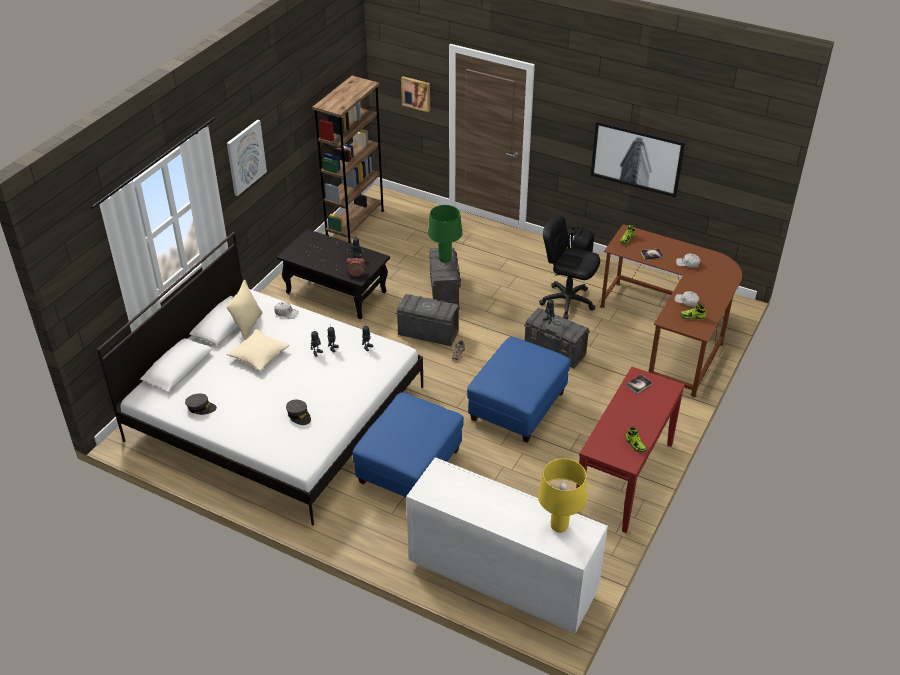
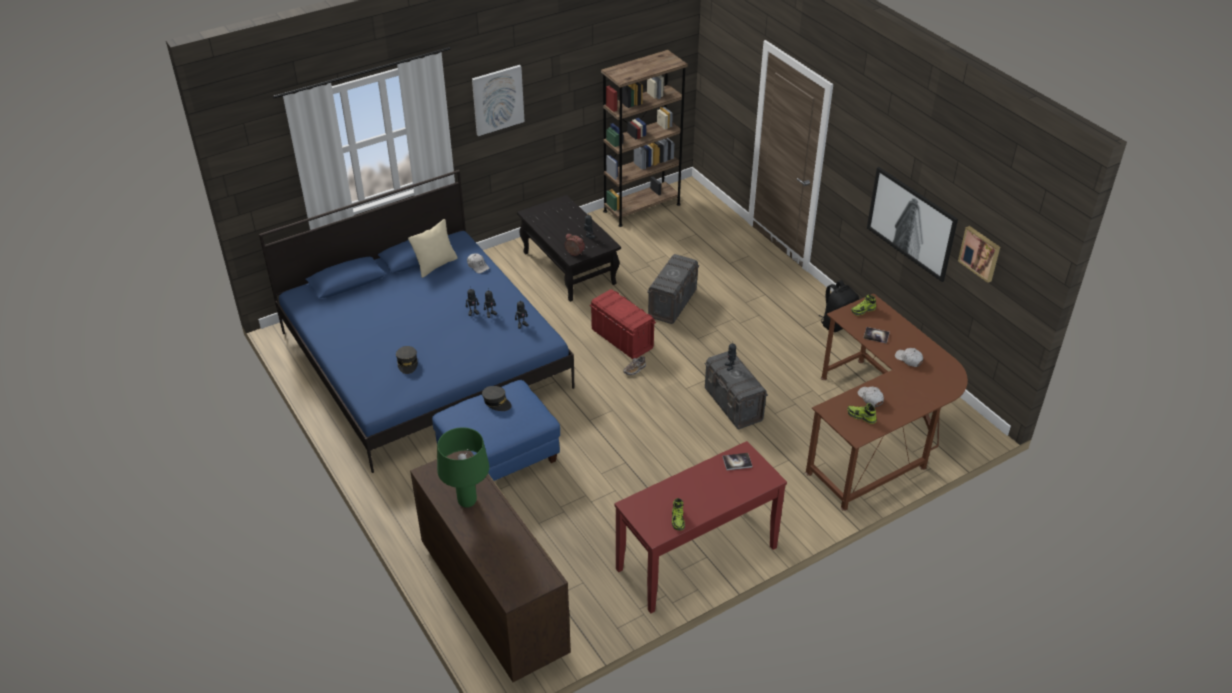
camera: 30 degrees right, 0 degrees up
white bed [97,232,423,525] -> blue bed [259,170,574,473]
grey cap [185,394,217,415] -> grey cap moved to [482,386,512,411]
beige pillow [227,329,289,371] -> none
grey storage box [396,294,460,346] -> red storage box [590,289,656,359]
picture [401,76,430,113] -> picture moved to [958,226,1000,283]
white dresser [406,457,608,633] -> brown dresser [410,451,571,682]
green table lamp [428,205,462,263] -> green table lamp moved to [437,427,489,508]
blue ottoman [467,337,570,443] -> none
yellow table lamp [538,458,587,533] -> none
black office chair [539,215,600,319] -> none

